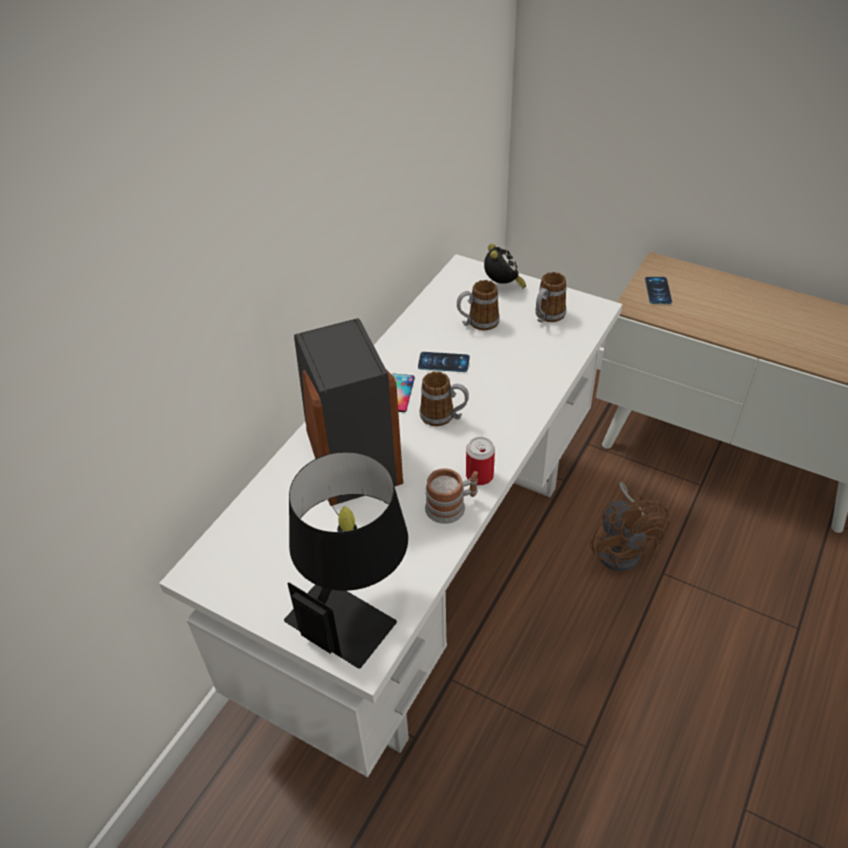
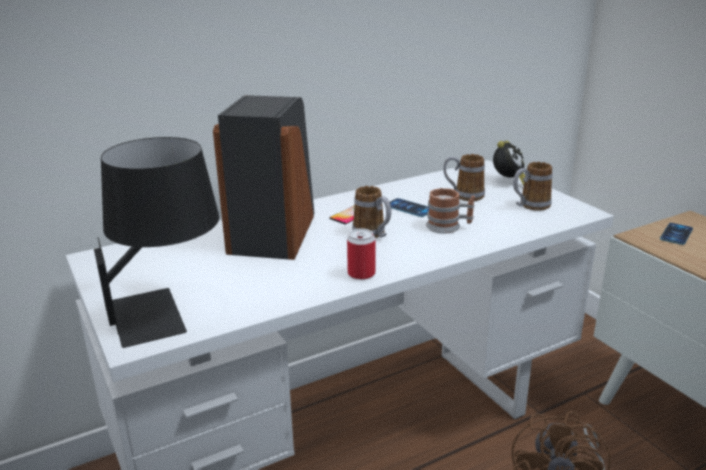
camera: 30 degrees right, 20 degrees down
mug [425,468,478,524] -> mug moved to [426,188,475,234]

